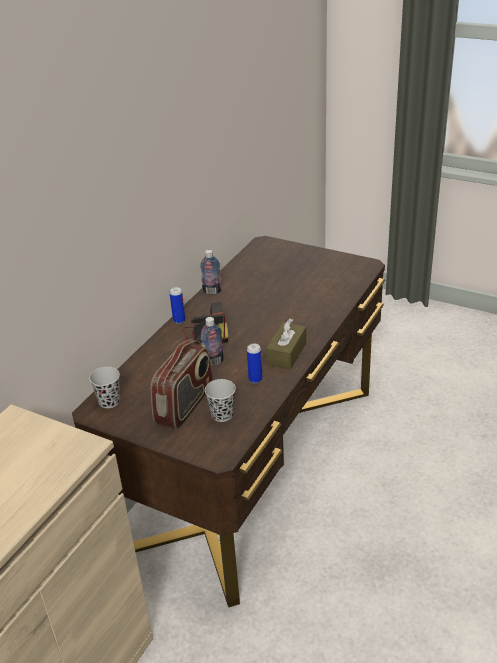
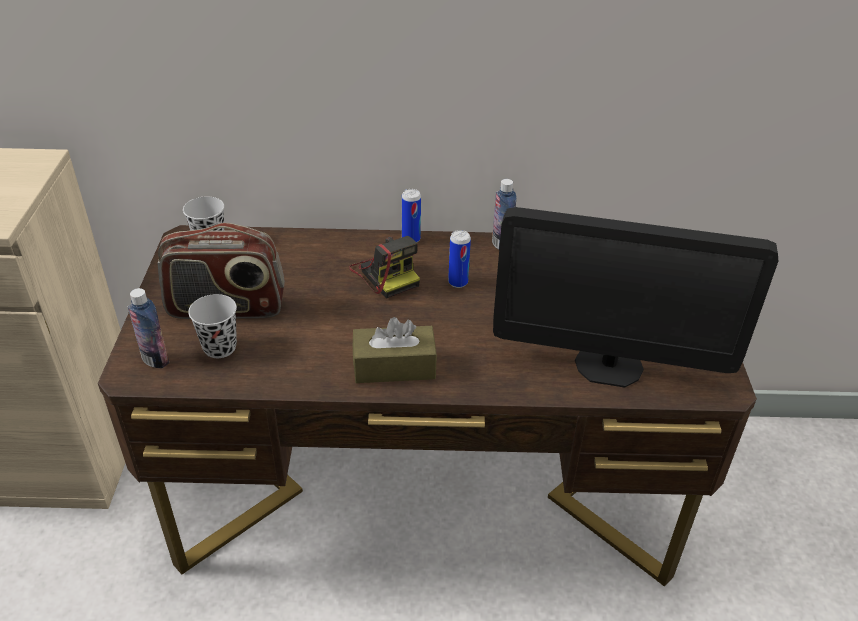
camera: 60 degrees right, 5 degrees up
bottle [201,317,224,366] -> bottle moved to [128,288,169,368]
can [247,344,262,383] -> can moved to [448,230,471,288]
none -> monitor [493,207,778,388]

